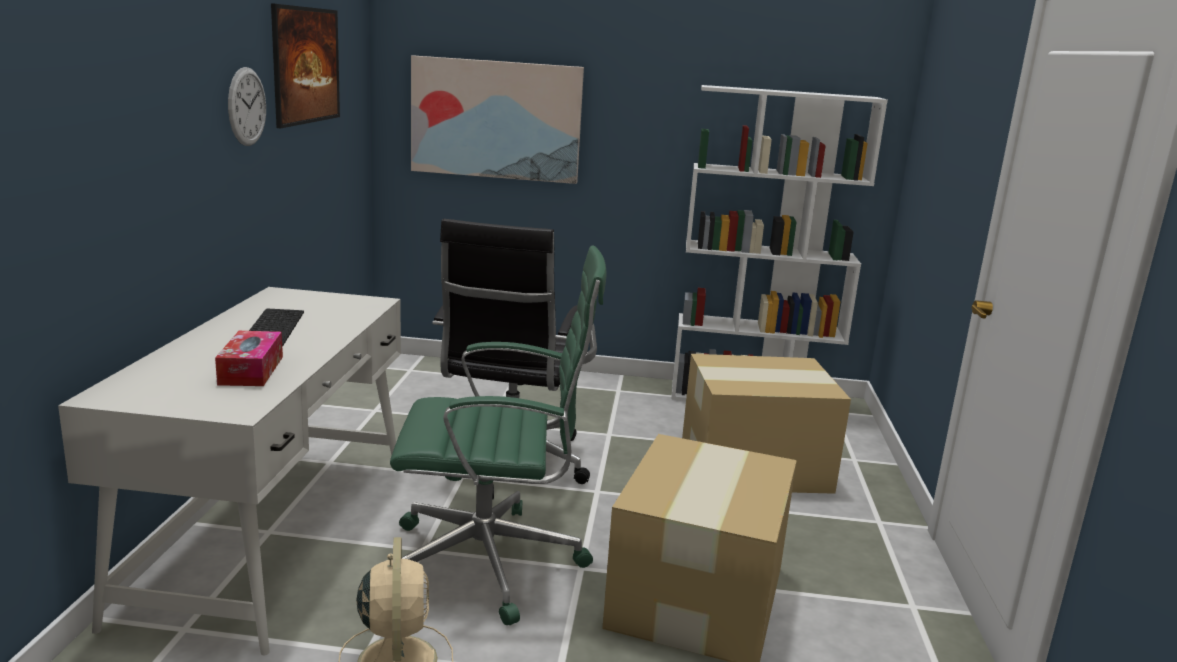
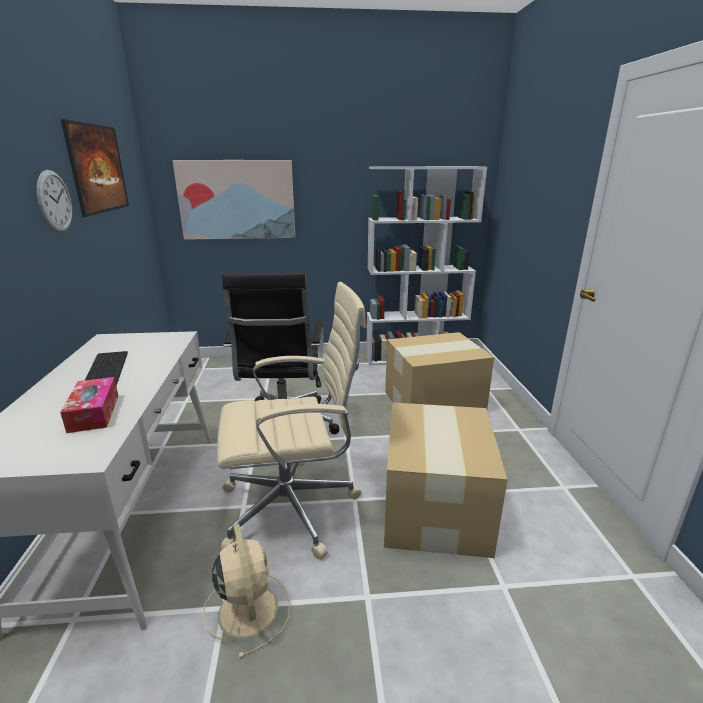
camera: 10 degrees left, 5 degrees up
green office chair [390,246,606,625] -> beige office chair [217,282,366,559]

